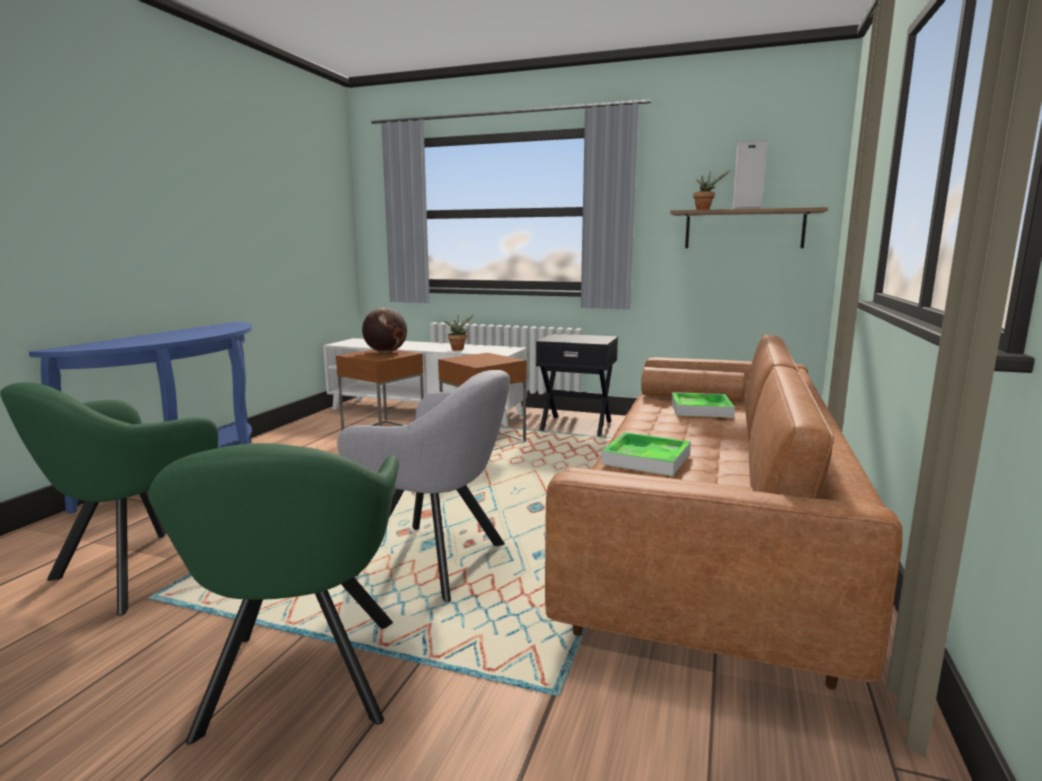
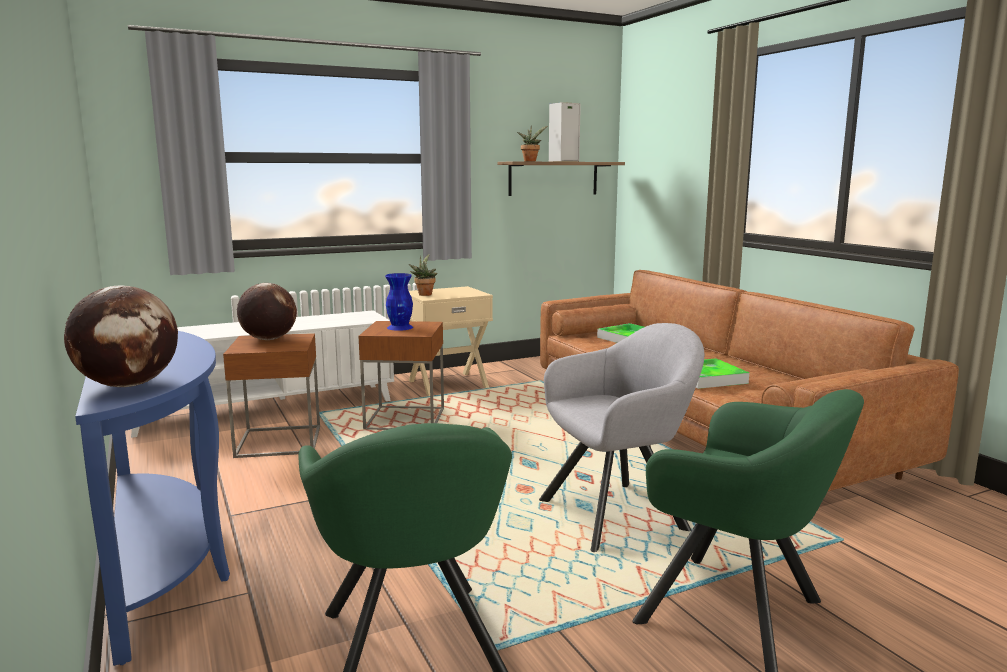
camera: 45 degrees left, 0 degrees up
potted plant [445,314,475,351] -> potted plant moved to [409,254,438,296]
black nightstand [536,334,618,436] -> beige nightstand [409,286,493,396]
none -> globe [64,286,178,387]
none -> blue vase [385,273,413,331]

